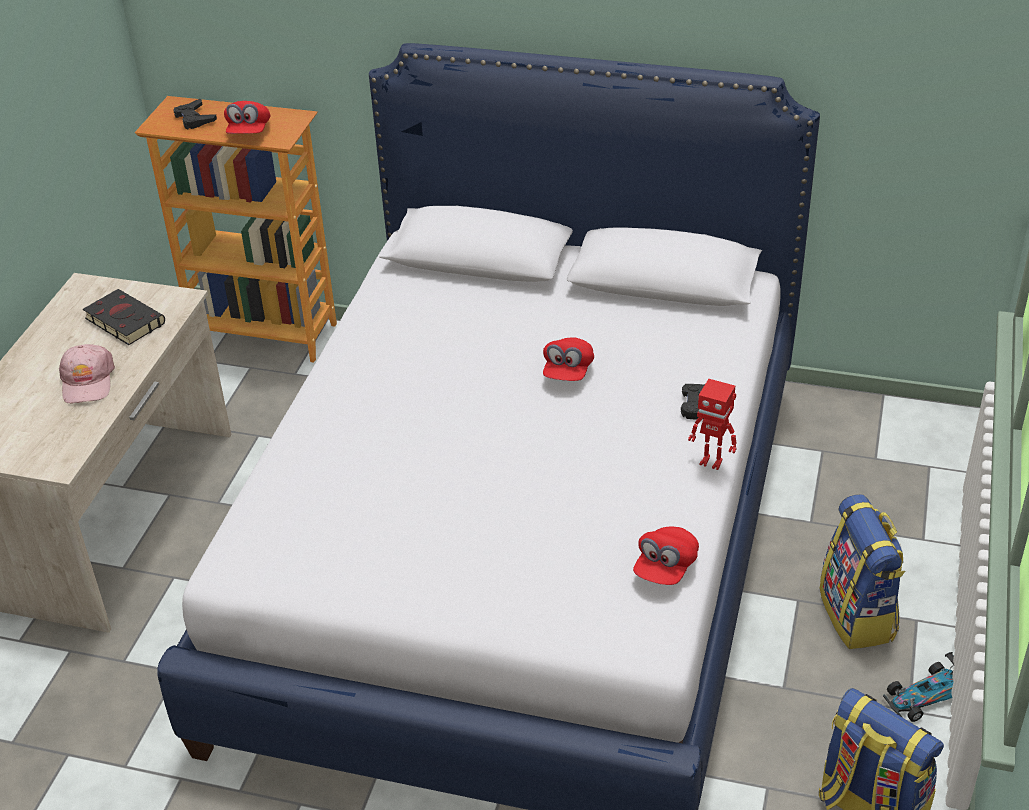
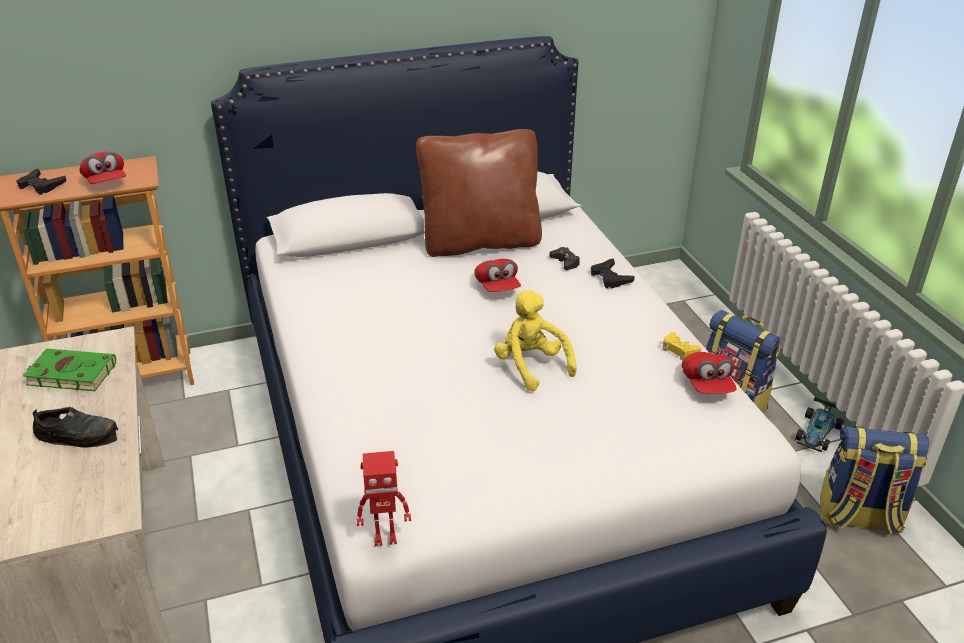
camera: 35 degrees left, 5 degrees down
pink cap [59,344,115,404] -> black shoe [33,407,118,448]
black book [83,289,165,345] -> green book [23,349,116,391]
toy robot [688,379,737,470] -> toy robot moved to [357,451,411,546]
none -> brown pillow [416,129,542,257]
none -> yellow plush toy [494,290,577,391]
none -> black game controller [549,247,580,270]
none -> yellow game controller [662,332,701,361]

